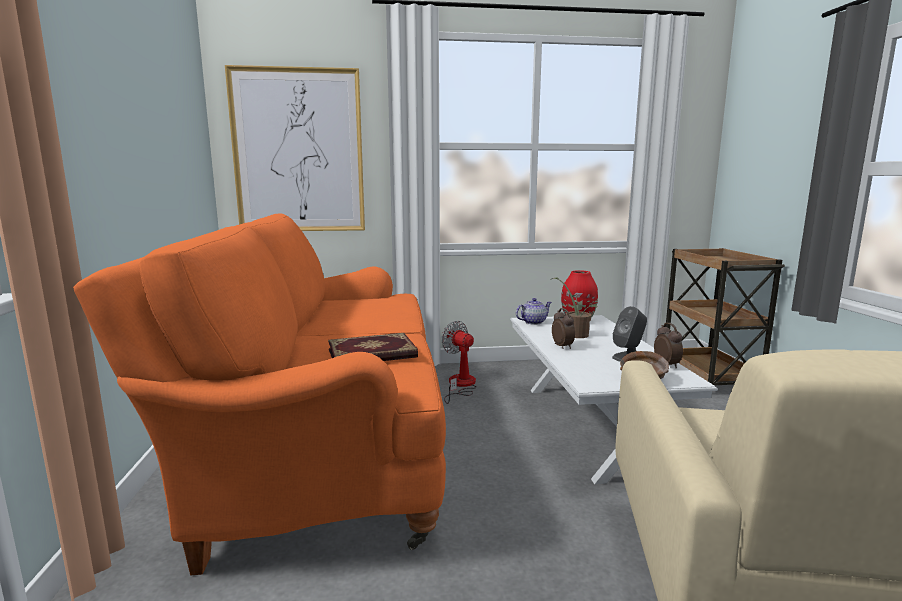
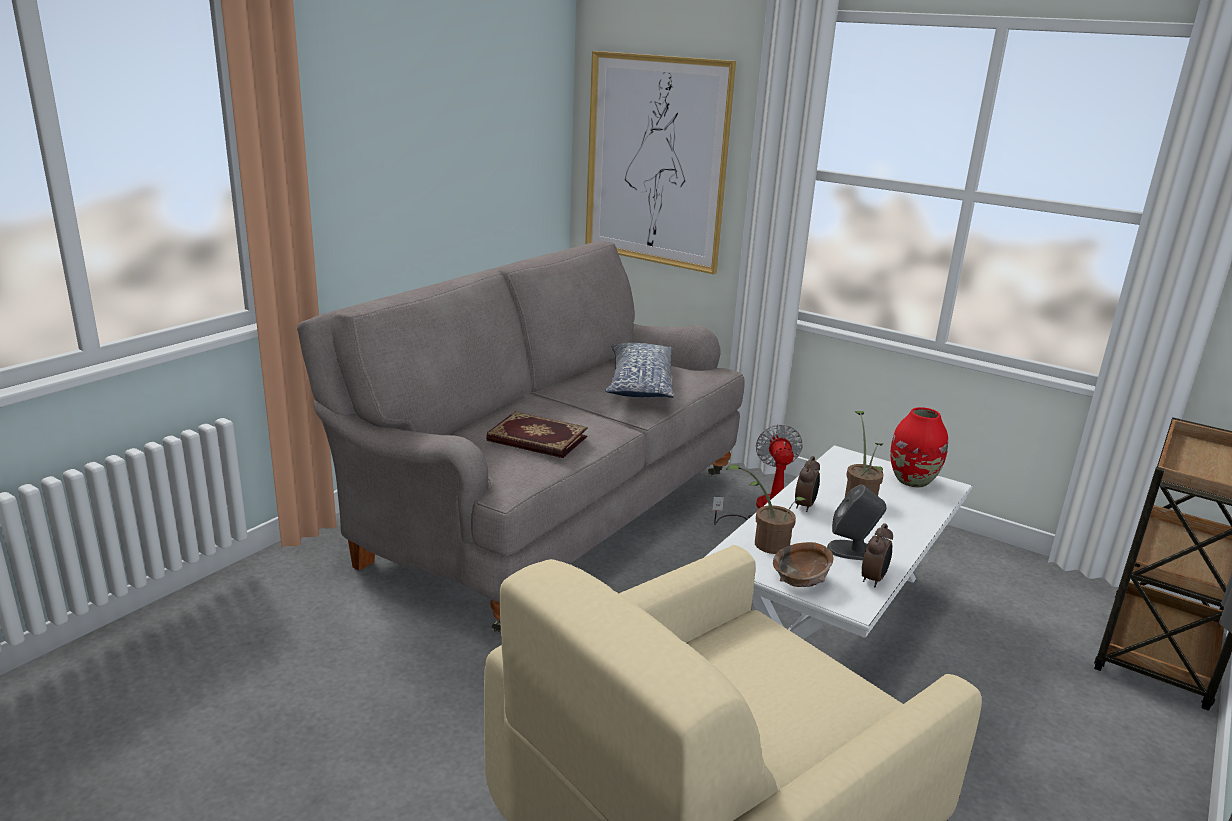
camera: 40 degrees right, 10 degrees up
orange sofa [73,213,446,575] -> grey sofa [297,241,744,632]
teapot [516,298,552,325] -> none
none -> pillow [605,343,674,398]
none -> potted plant [726,464,806,554]

